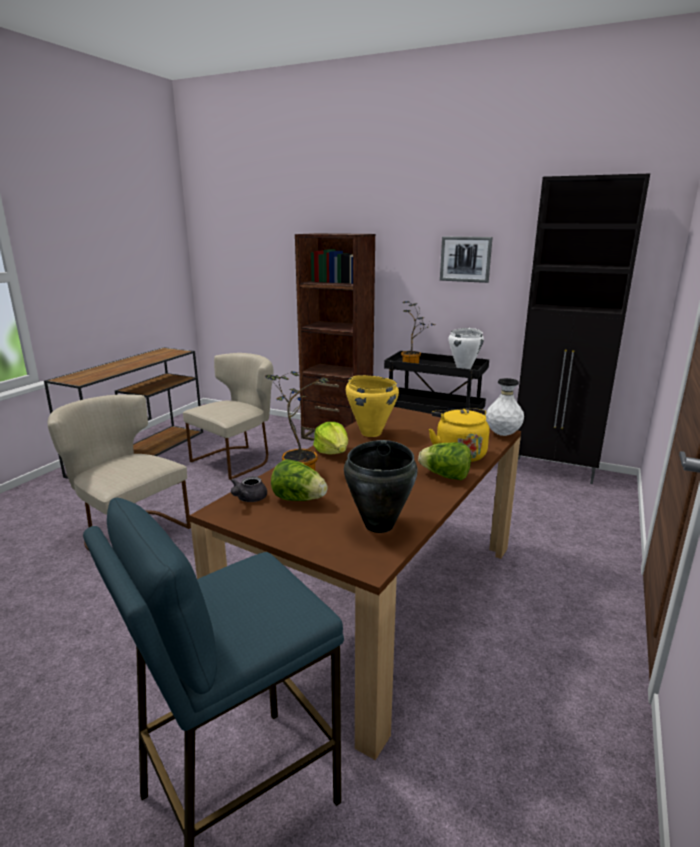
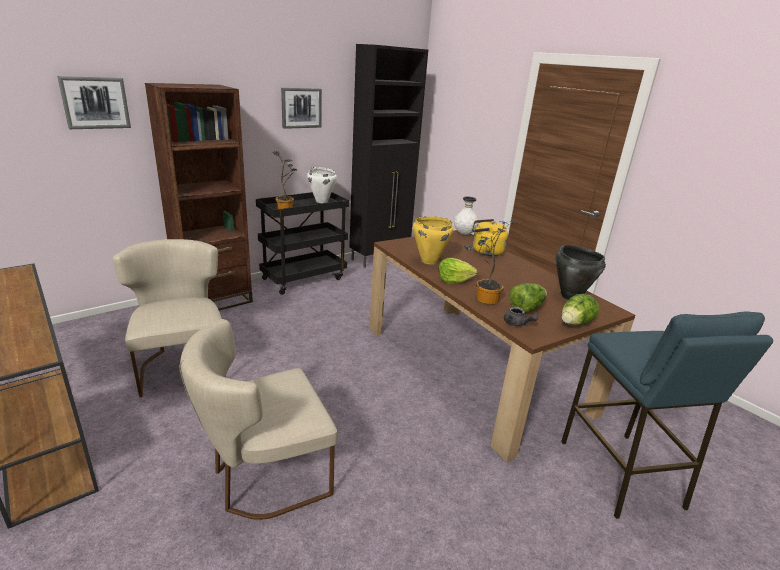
camera: 65 degrees left, 5 degrees up
lettuce [418,442,471,480] -> lettuce moved to [561,294,599,325]
none -> picture [57,76,131,129]

